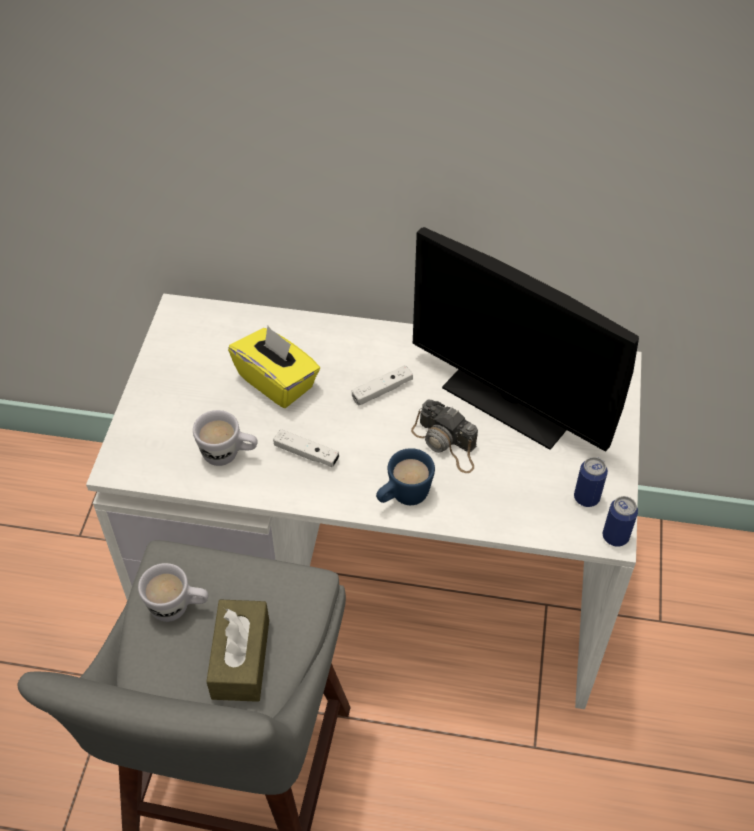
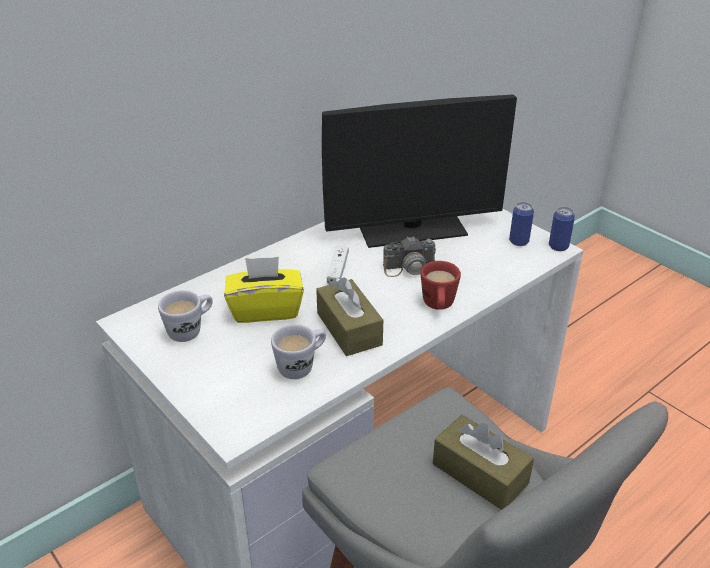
camera: 50 degrees left, 15 degrees down
white mug [138,563,209,622] -> white mug moved to [158,290,213,342]
white game controller [273,429,339,467] -> brown tissue box [316,277,383,356]
blue mug [376,448,435,505] -> red mug [421,261,461,310]

